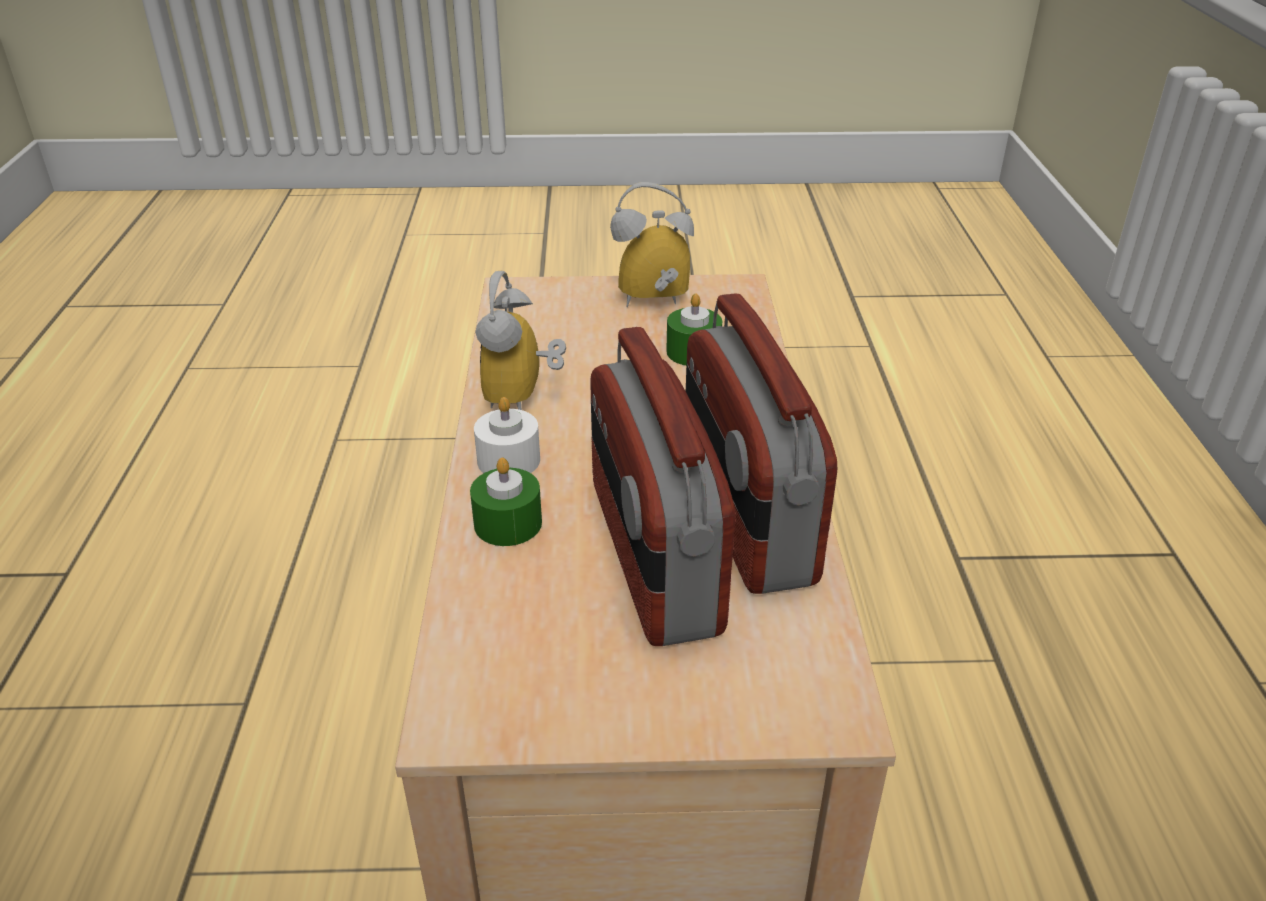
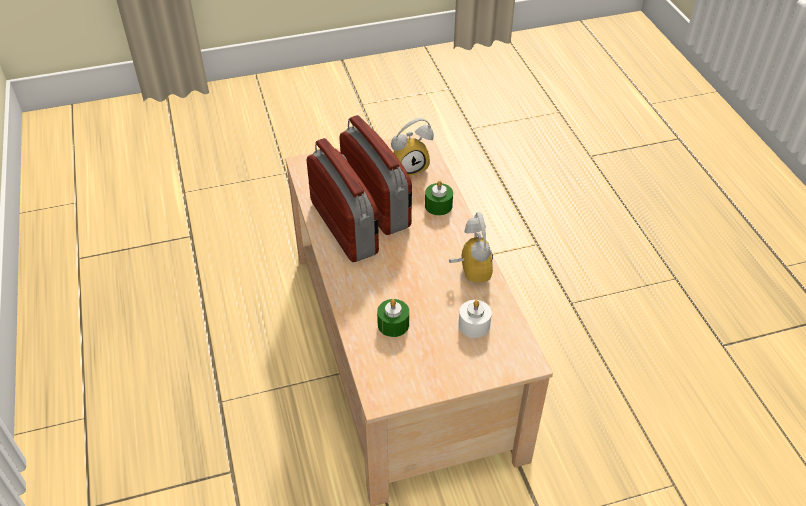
camera: 165 degrees right, 10 degrees up
white candle [474,397,540,473] -> white candle moved to [459,300,492,338]
alarm clock [610,182,694,307] -> alarm clock moved to [391,118,434,176]

